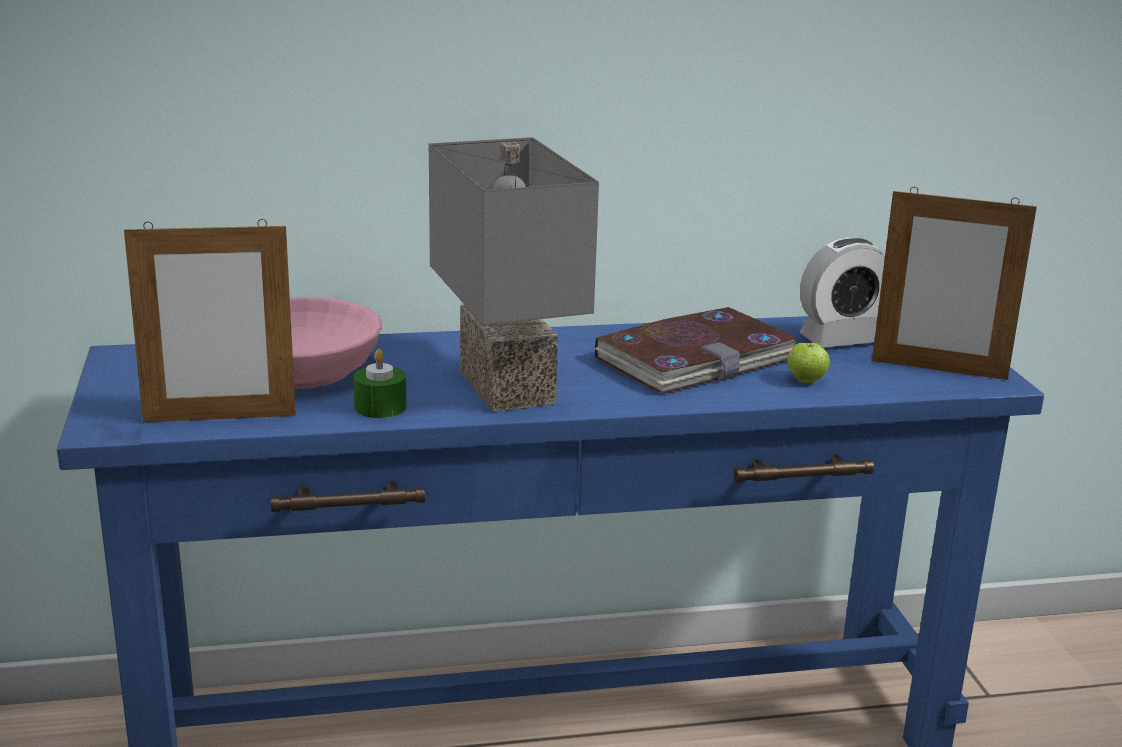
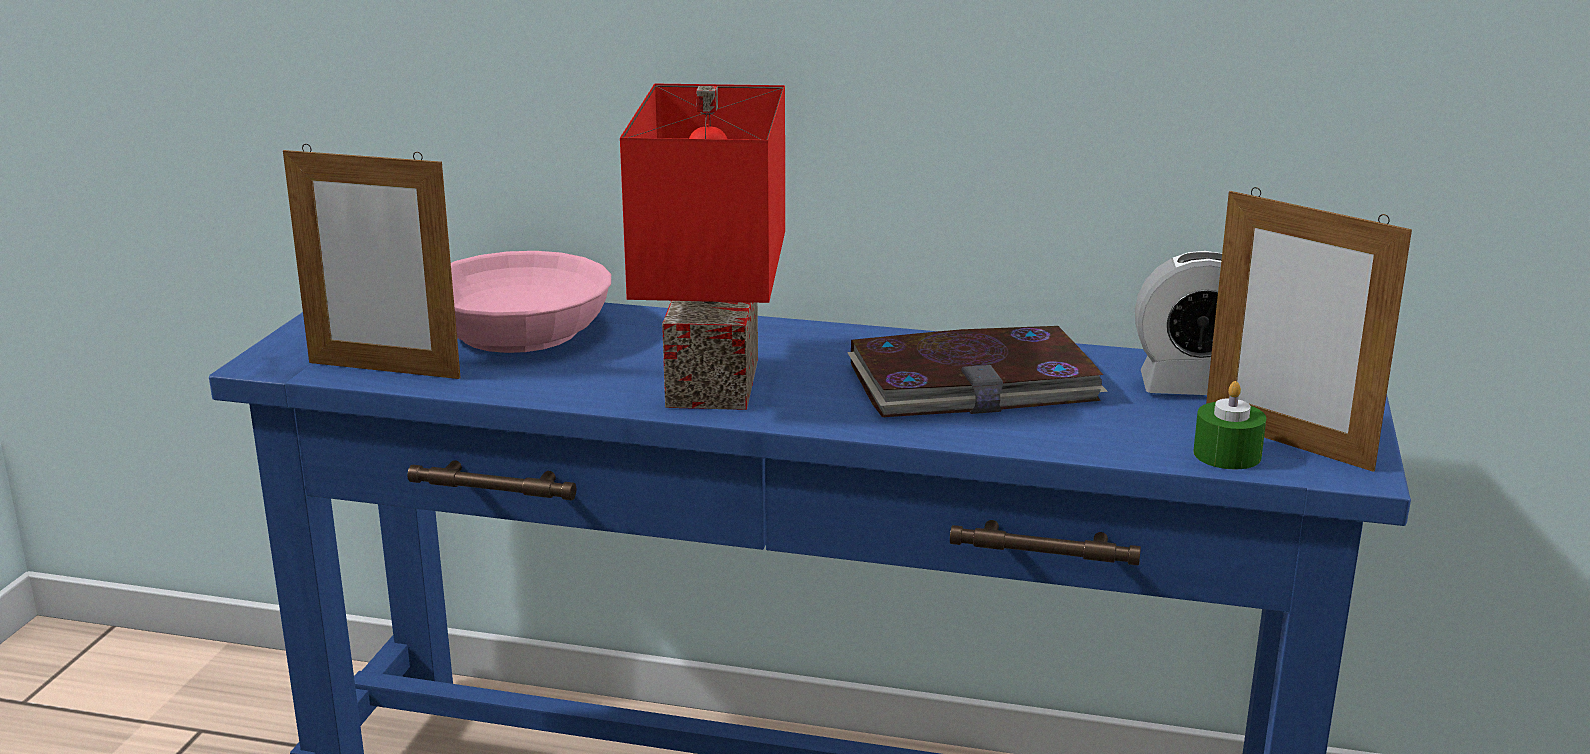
camera: 25 degrees right, 0 degrees up
green candle [353,349,407,418] -> green candle moved to [1193,381,1266,469]
grey table lamp [429,137,599,412] -> red table lamp [620,84,785,410]
apple [787,340,830,383] -> none

